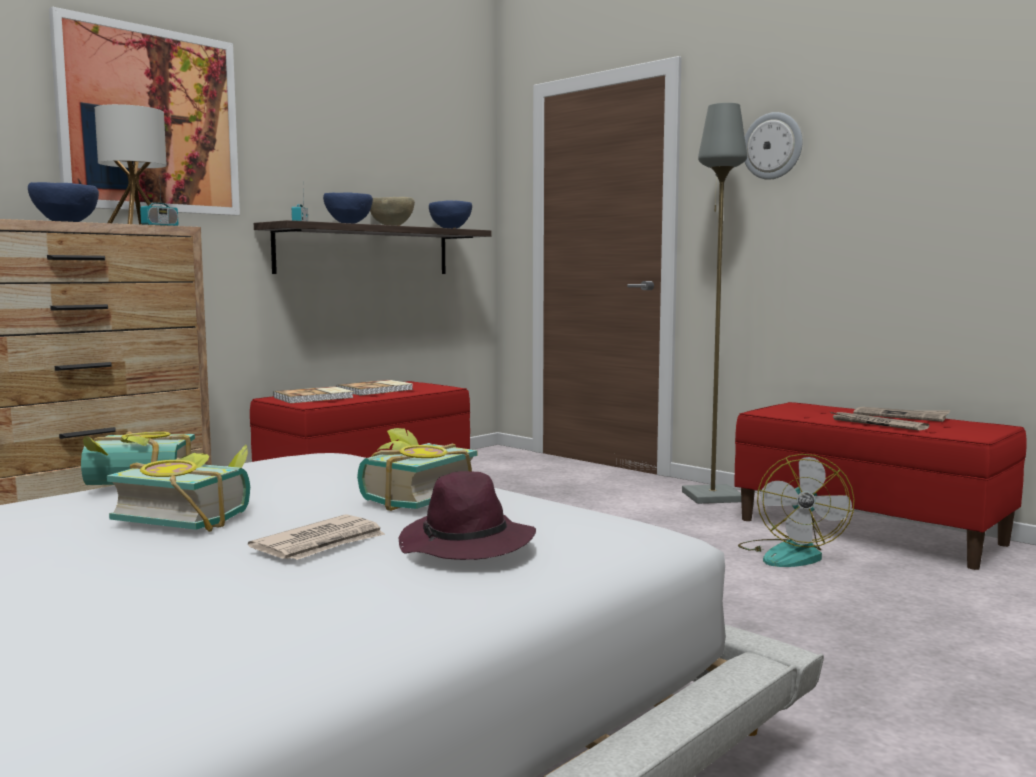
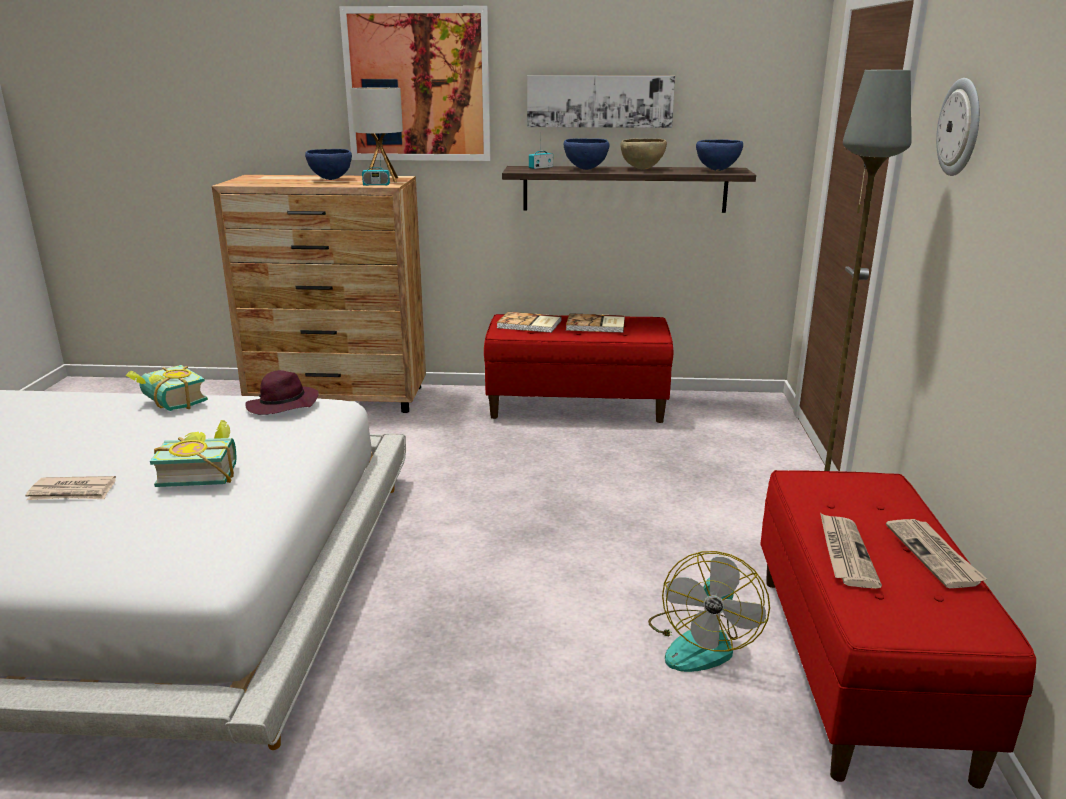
camera: 50 degrees right, 15 degrees up
book [107,444,250,532] -> none
purple hat [399,471,536,560] -> purple hat moved to [245,370,319,415]
fan [738,454,855,567] -> fan turned 45 degrees counterclockwise [648,551,770,672]
none -> picture [527,76,675,128]

